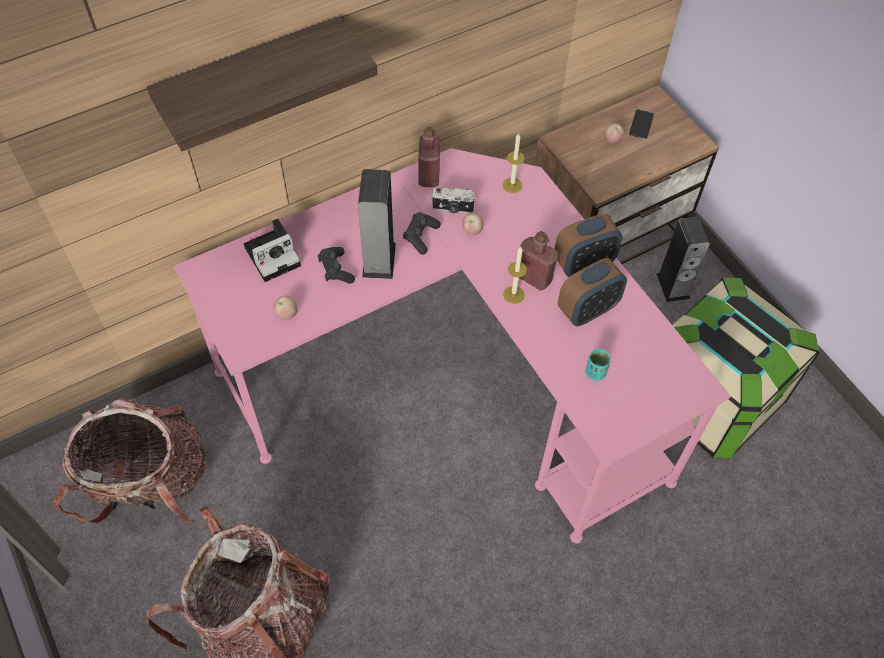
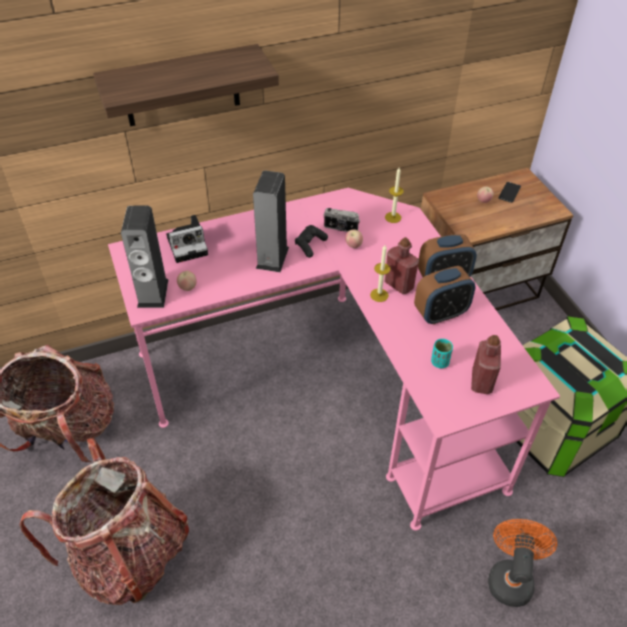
camera: 10 degrees right, 10 degrees down
black game controller [318,247,355,284] -> none
red bottle [418,127,440,187] -> red bottle moved to [471,335,501,394]
speaker [657,216,710,302] -> speaker moved to [121,206,168,308]
none -> orange fan [488,519,557,607]

